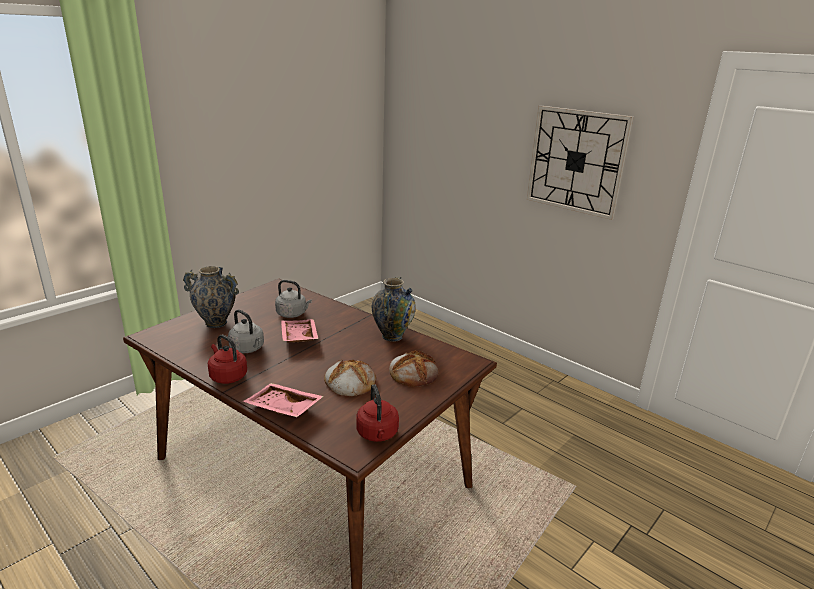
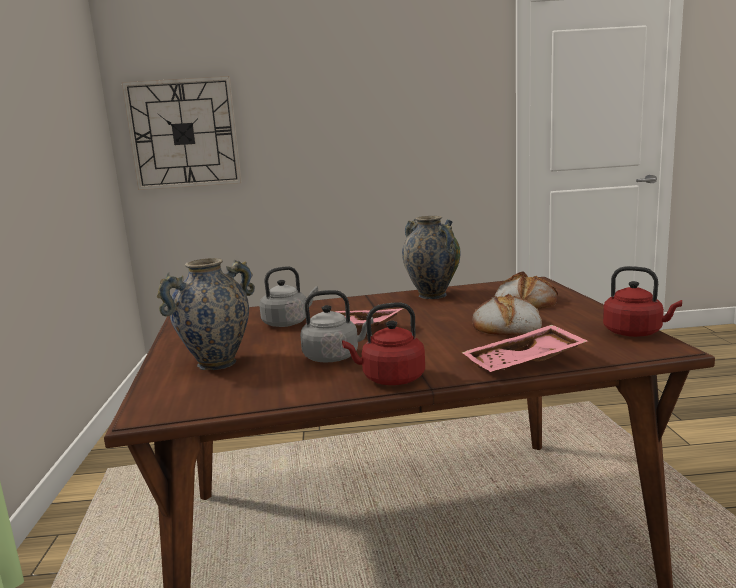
camera: 45 degrees left, 10 degrees down
wall clock [527,106,634,220] -> wall clock moved to [122,76,242,190]

